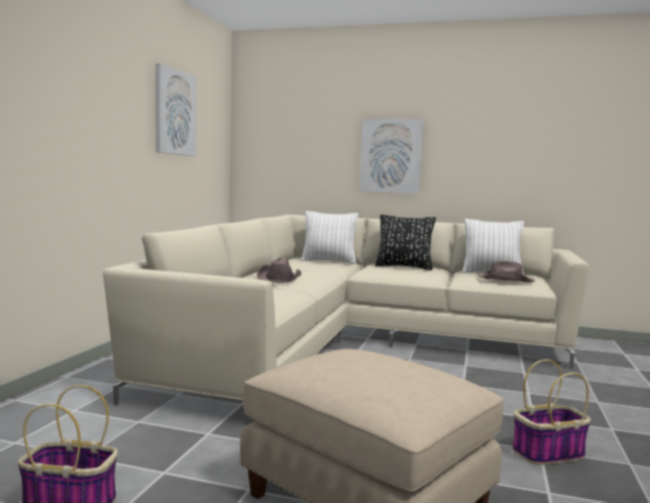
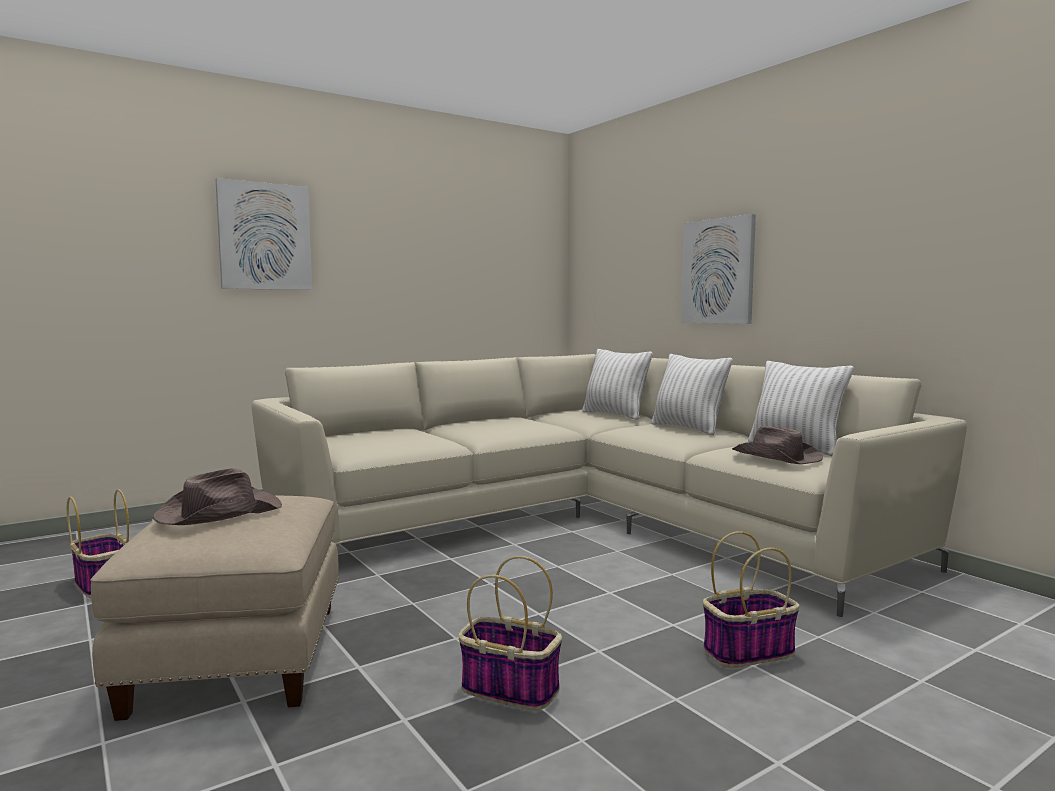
camera: 40 degrees right, 0 degrees up
picture [155,63,197,156] -> picture moved to [215,178,312,290]
brown hat [257,257,301,283] -> brown hat moved to [153,468,282,525]
black pillow [375,214,436,270] -> white pillow [651,354,733,435]
none -> basket [703,531,800,668]

